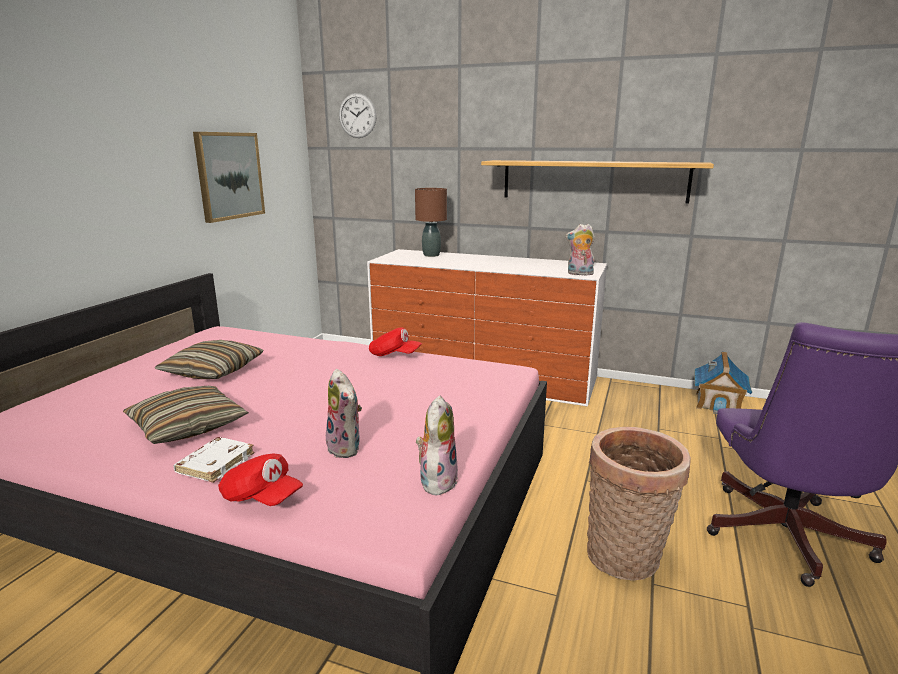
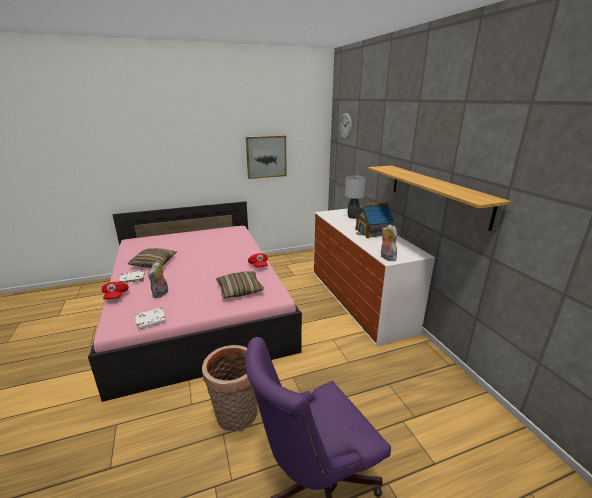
camera: 50 degrees right, 5 degrees up
pillow [155,340,263,379] -> pillow moved to [216,271,264,298]
brown table lamp [415,188,447,257] -> grey table lamp [345,176,366,219]
plush toy [416,395,458,497] -> white book [134,308,166,330]
toy house [695,352,752,414] -> toy house moved to [354,202,394,239]

